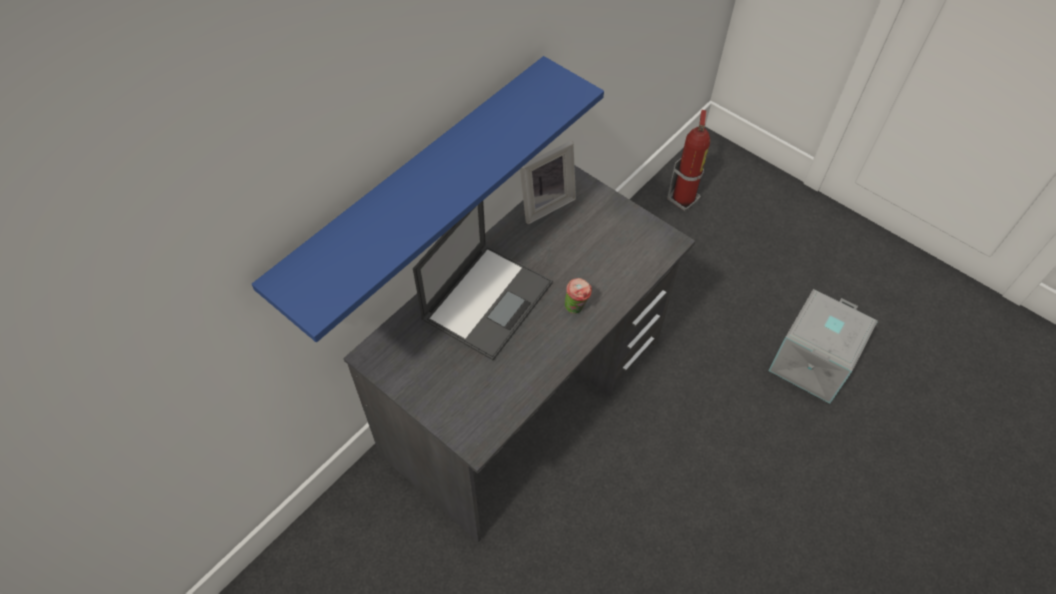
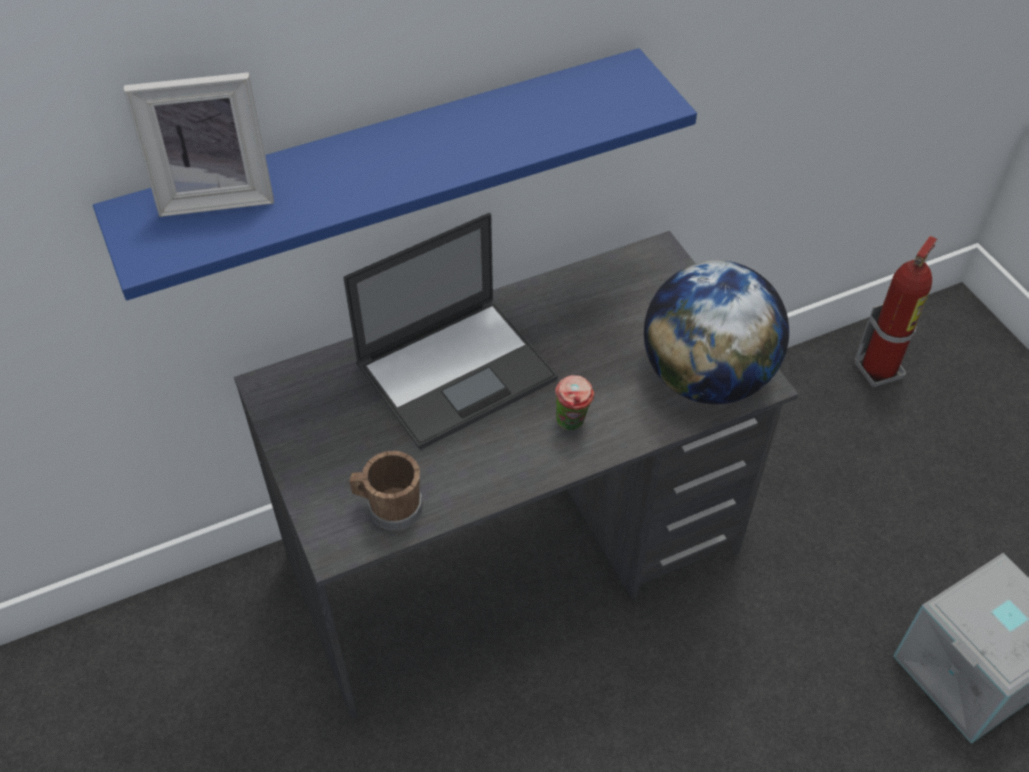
camera: 25 degrees right, 5 degrees down
picture frame [520,141,576,224] -> picture frame moved to [124,72,274,217]
none -> brown mug [349,451,422,531]
none -> globe [644,260,789,404]

